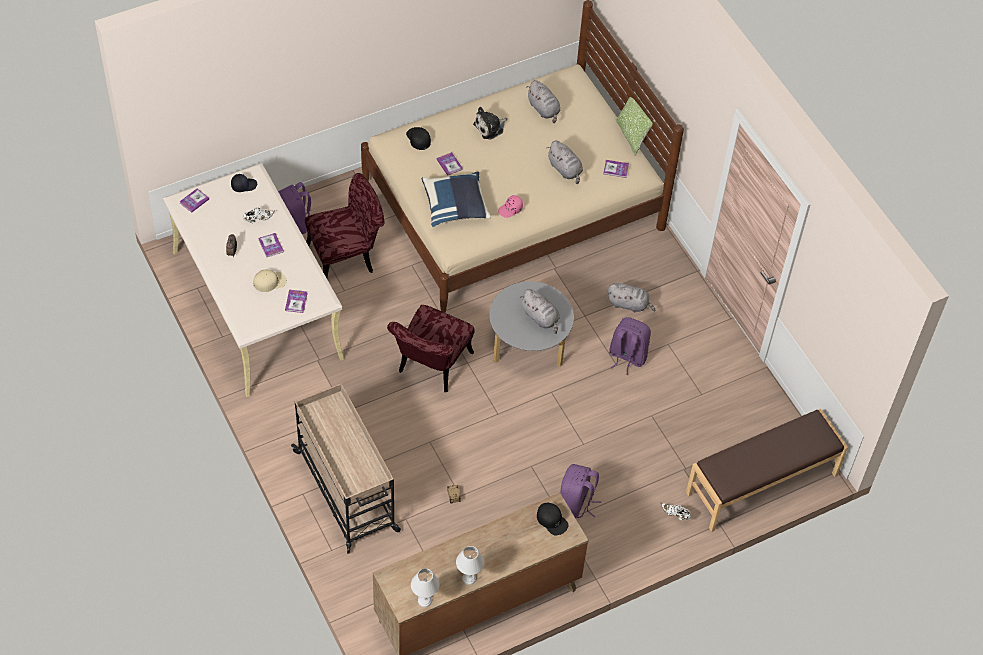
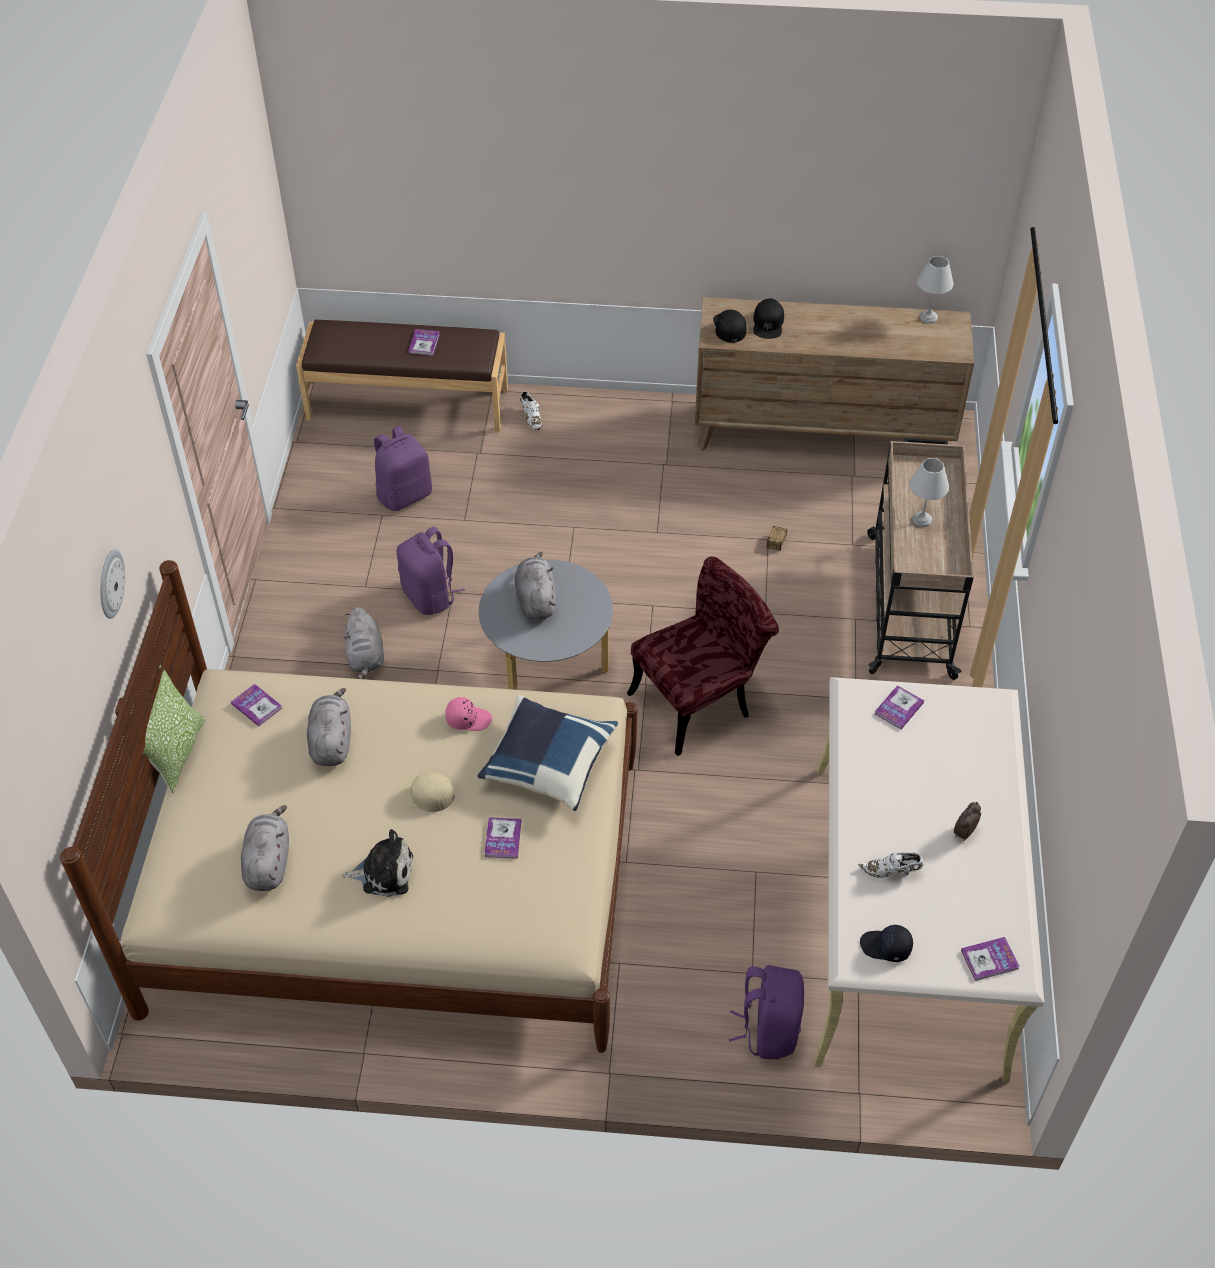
camera: 145 degrees left, 5 degrees down
beige cap [253,270,286,292] -> beige cap moved to [397,772,455,812]
book [258,233,284,257] -> book moved to [408,329,440,356]
red chair [305,173,384,278] -> none
black cap [406,127,431,150] -> black cap moved to [753,298,784,339]
white table lamp [456,546,484,585] -> white table lamp moved to [909,458,949,527]
purple backpack [560,464,601,518] -> purple backpack moved to [374,426,432,511]
grey plush toy [607,283,656,312] -> grey plush toy turned 150 degrees counterclockwise [343,607,384,679]
none -> wall clock [100,549,125,619]

